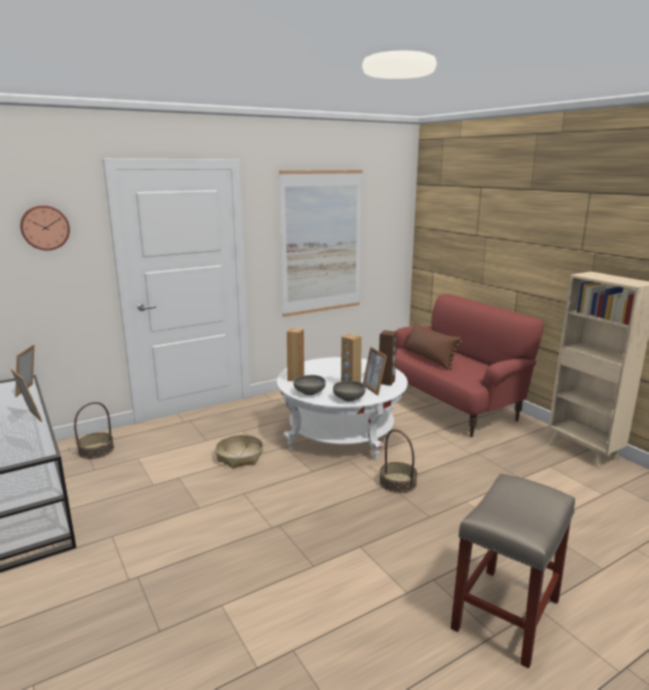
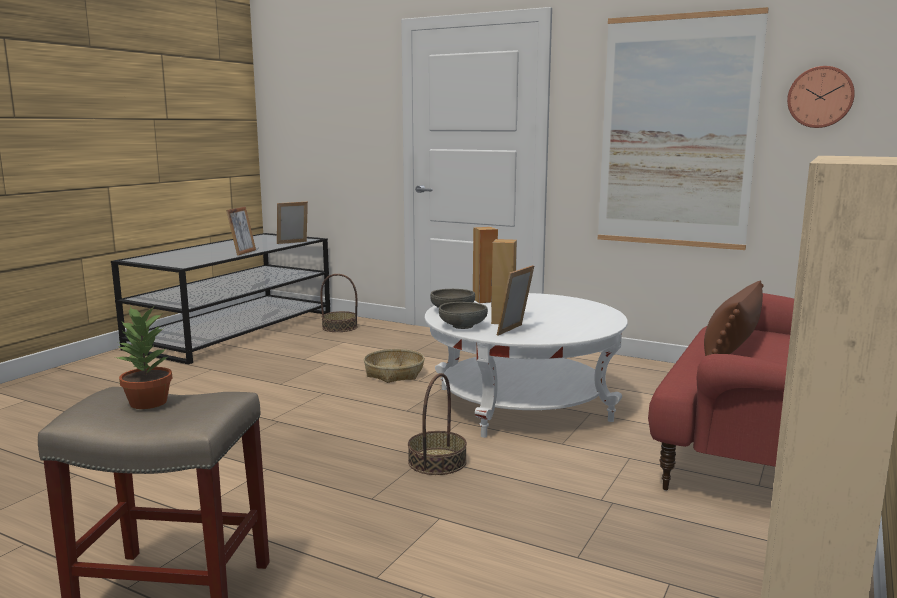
camera: 60 degrees right, 5 degrees down
wall clock [20,205,70,251] -> wall clock moved to [787,66,855,128]
brown speaker [379,330,397,386] -> none
none -> potted plant [115,305,172,409]

